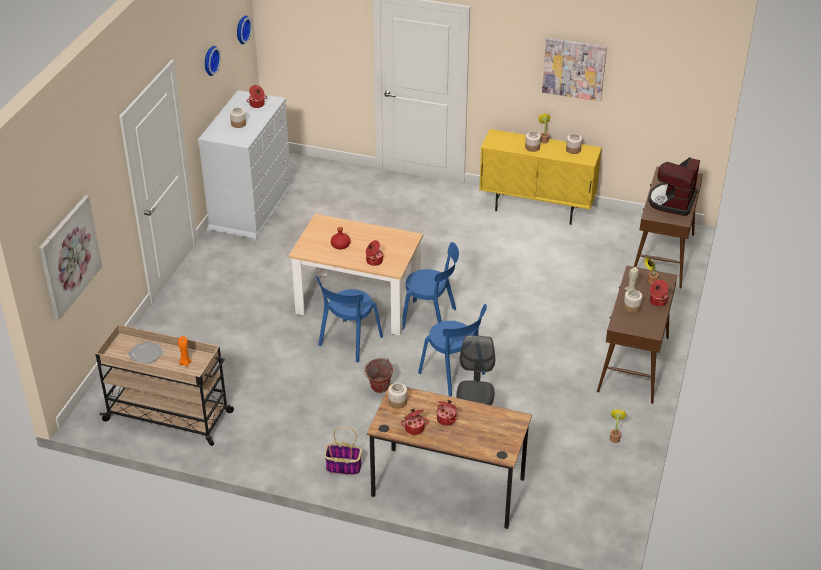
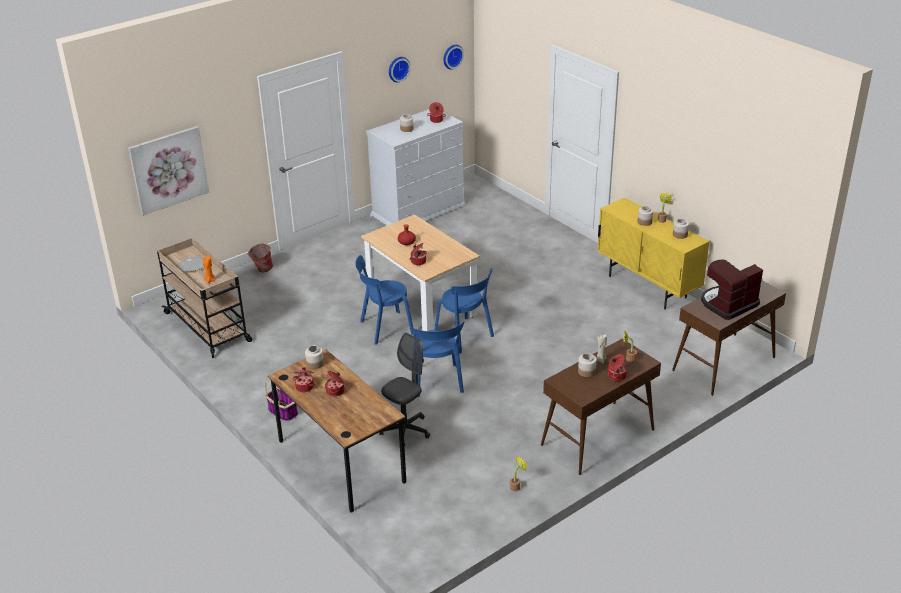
camera: 35 degrees right, 5 degrees down
bucket [364,358,393,393] -> bucket moved to [248,244,273,272]
picture [542,38,607,102] -> none

